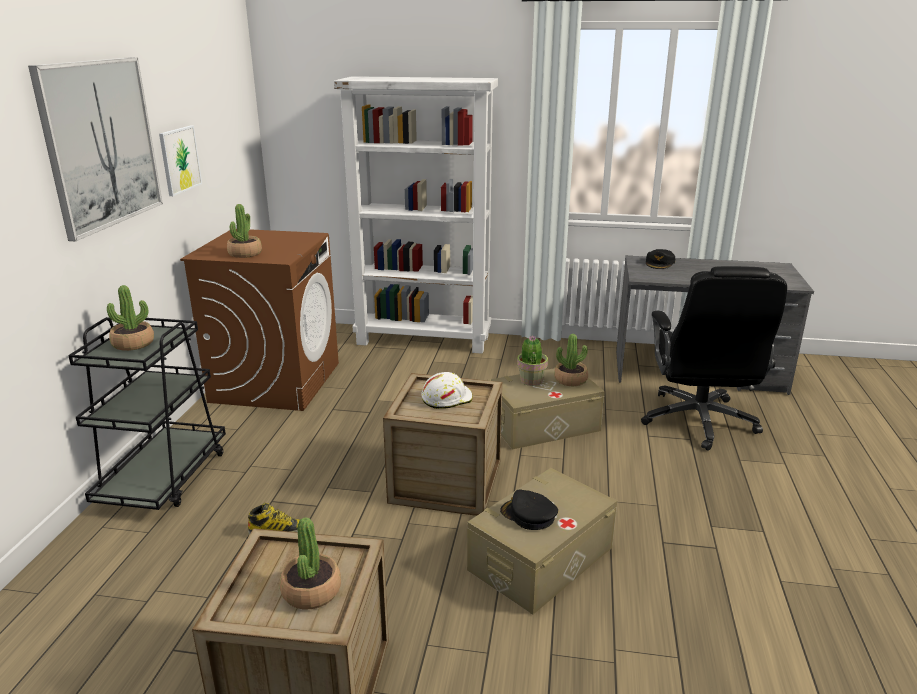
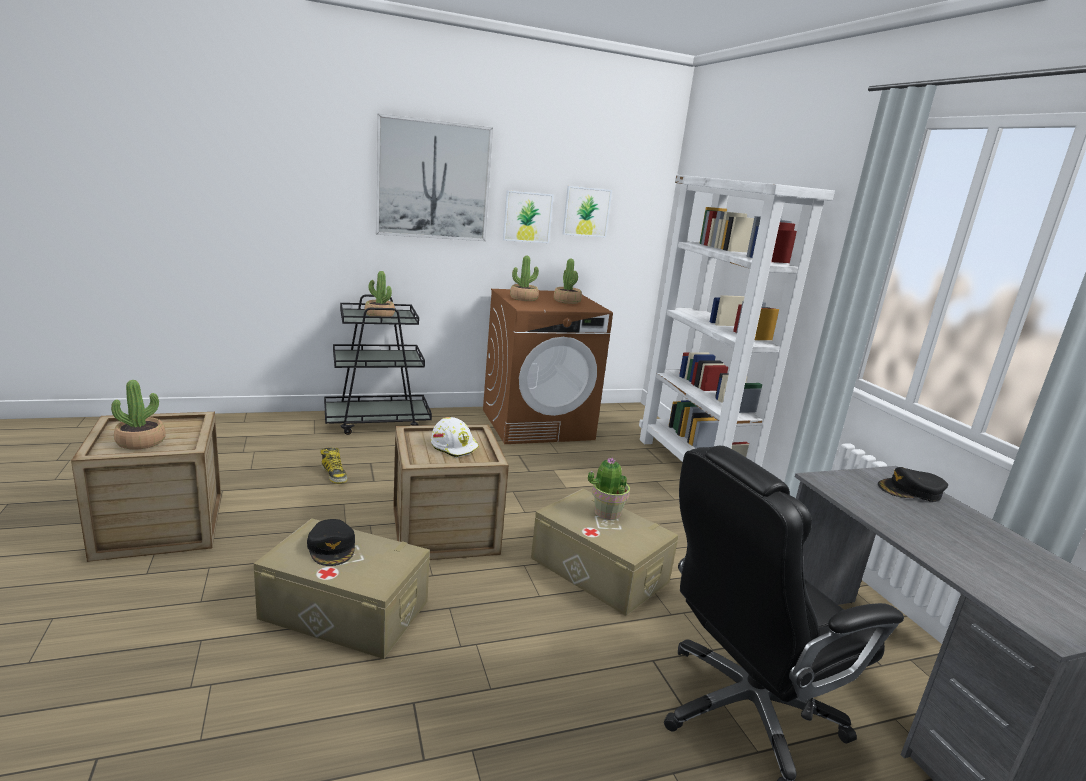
camera: 60 degrees right, 5 degrees down
black cap [500,489,558,530] -> black cap turned 150 degrees clockwise [307,519,355,566]
potted plant [554,334,588,386] -> potted plant moved to [554,259,582,304]
none -> picture [563,186,612,238]

